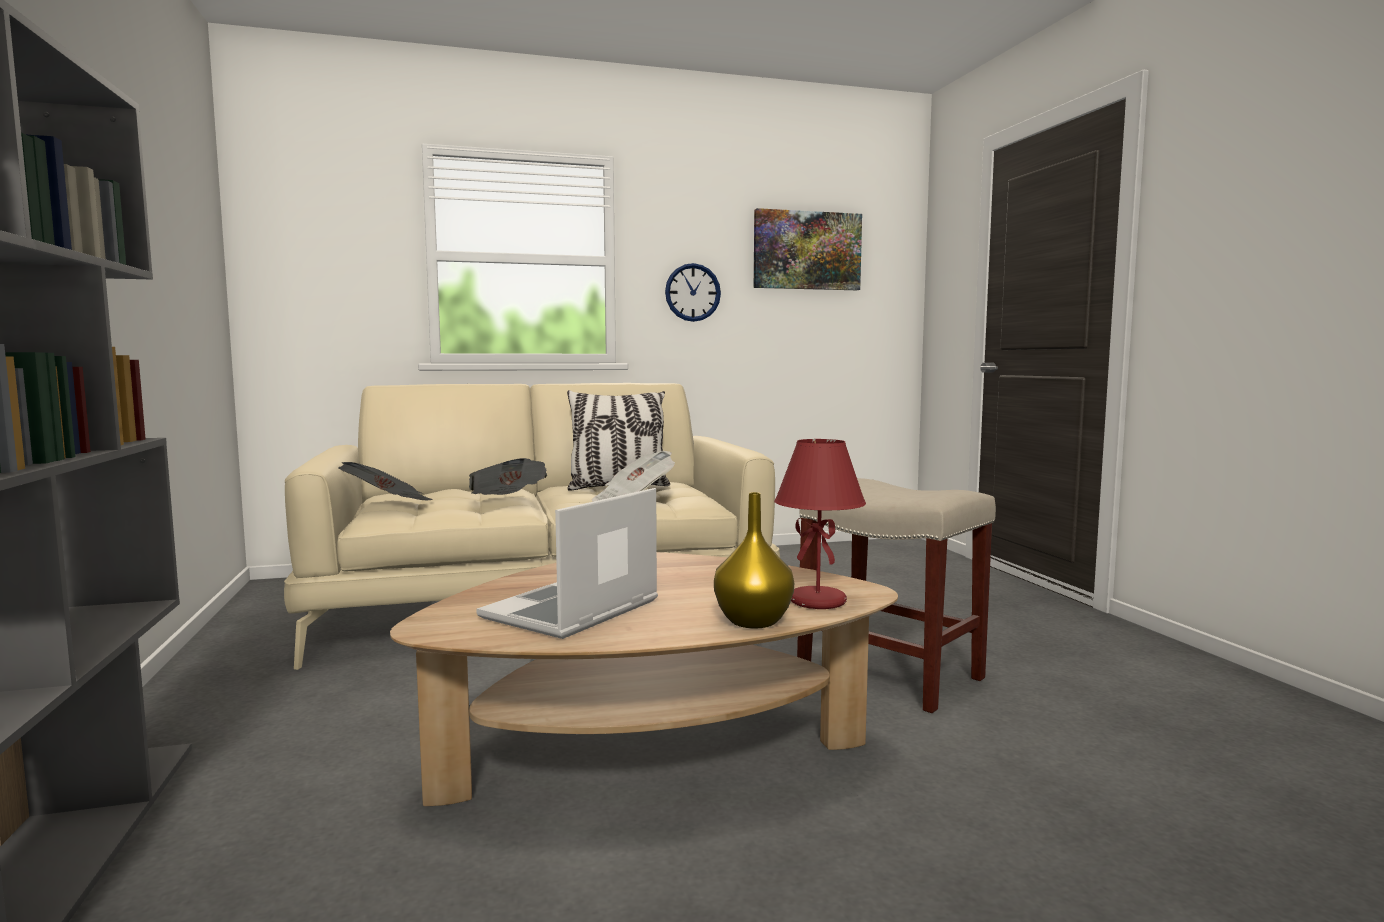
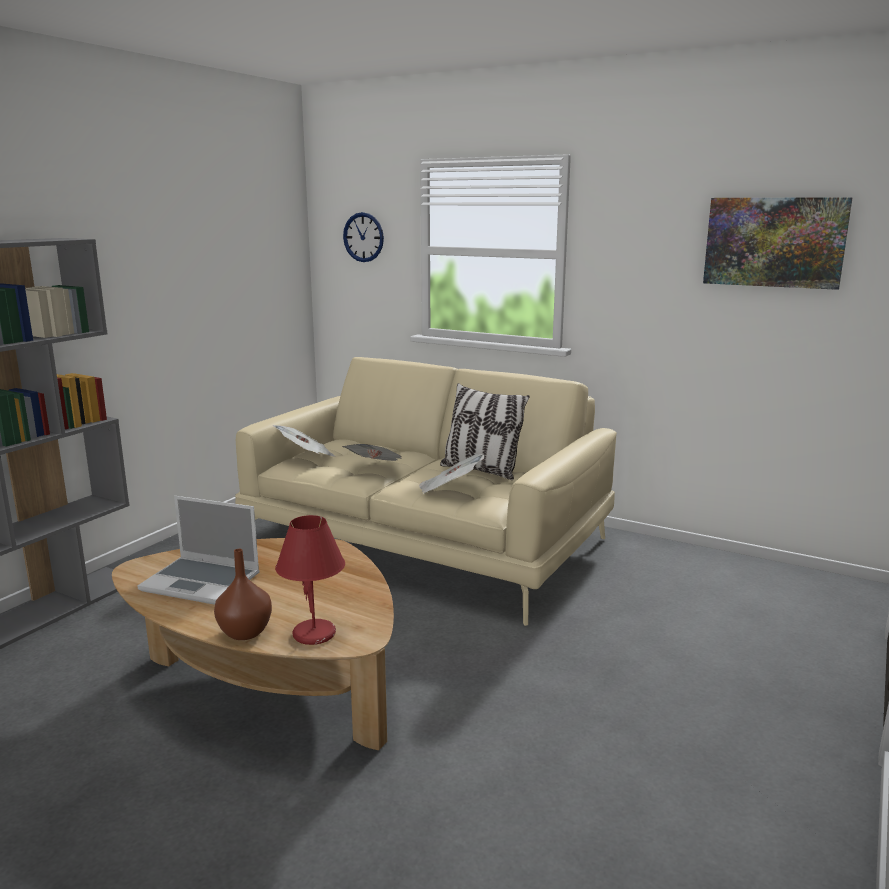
camera: 45 degrees right, 10 degrees up
laptop [477,488,658,639] -> laptop turned 150 degrees counterclockwise [137,496,260,605]
wall clock [665,263,721,322] -> wall clock moved to [343,212,384,262]
yellow vase [714,492,794,629] -> brown vase [214,549,272,640]
beige stool [797,478,996,713] -> none

